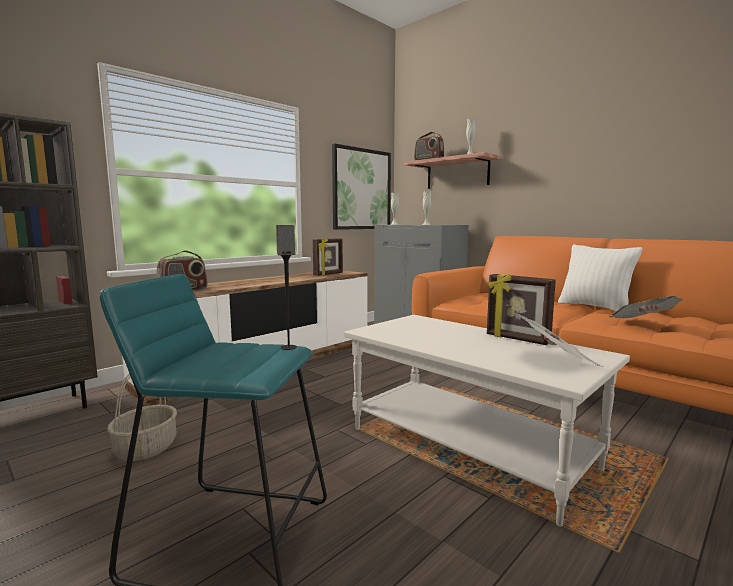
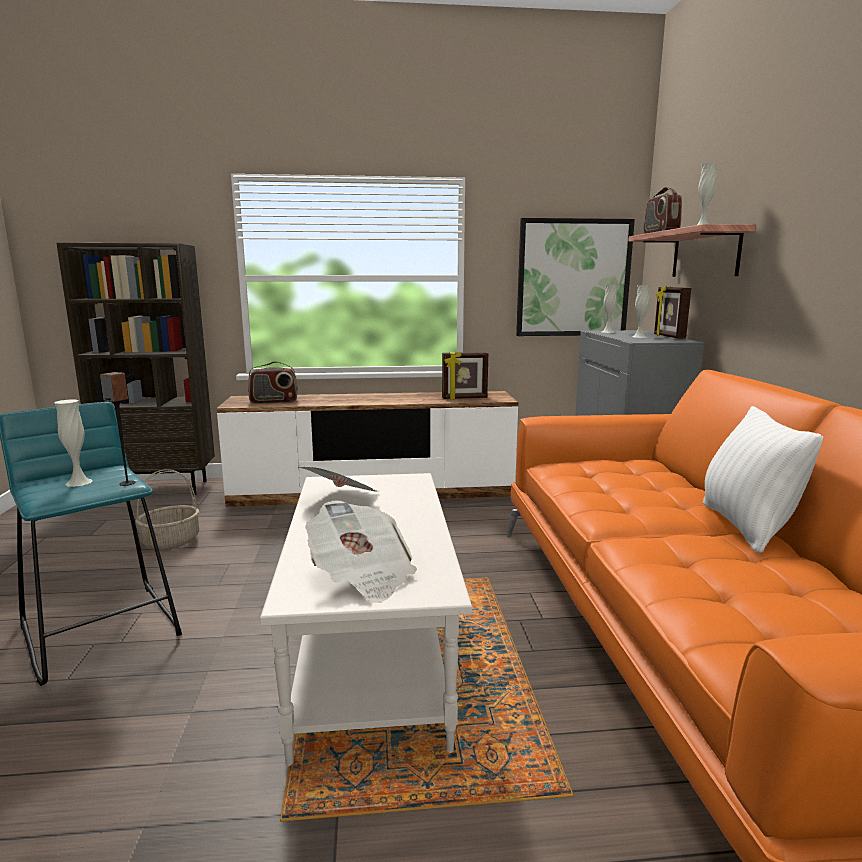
camera: 40 degrees right, 5 degrees up
picture frame [487,274,556,345] -> picture frame moved to [654,285,691,338]
newspaper [609,296,683,318] -> newspaper moved to [298,467,376,491]
none -> white vase [54,399,93,487]

